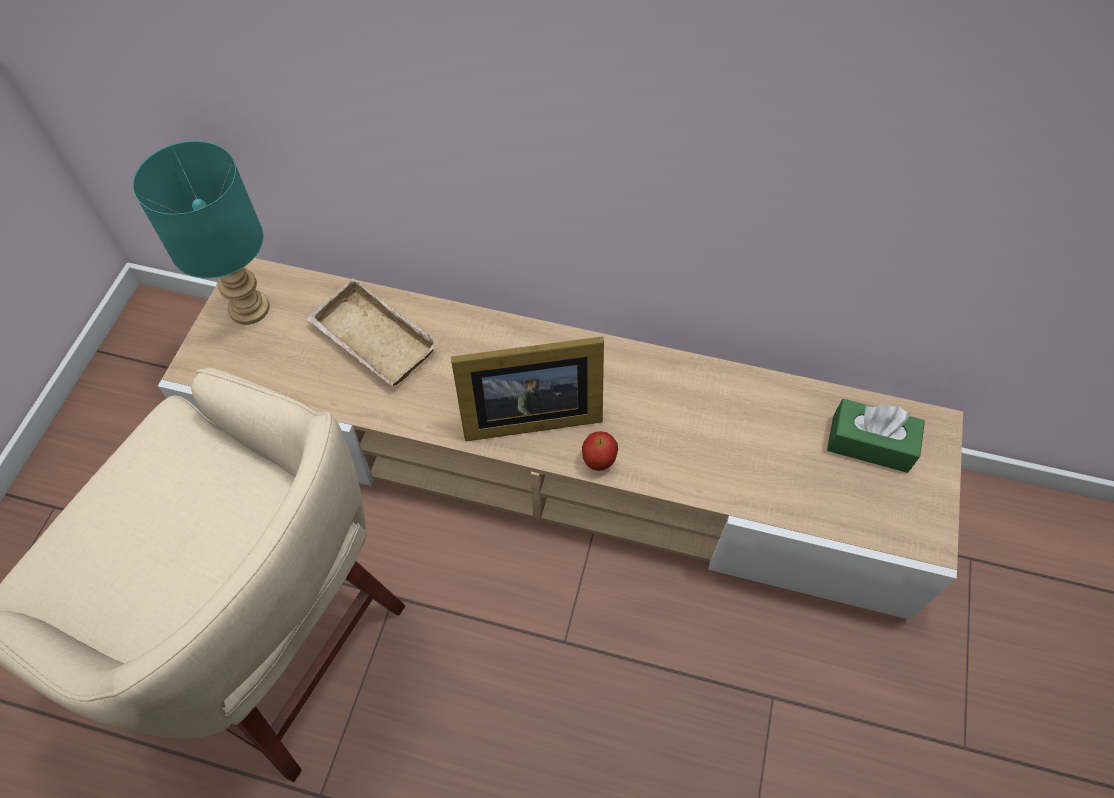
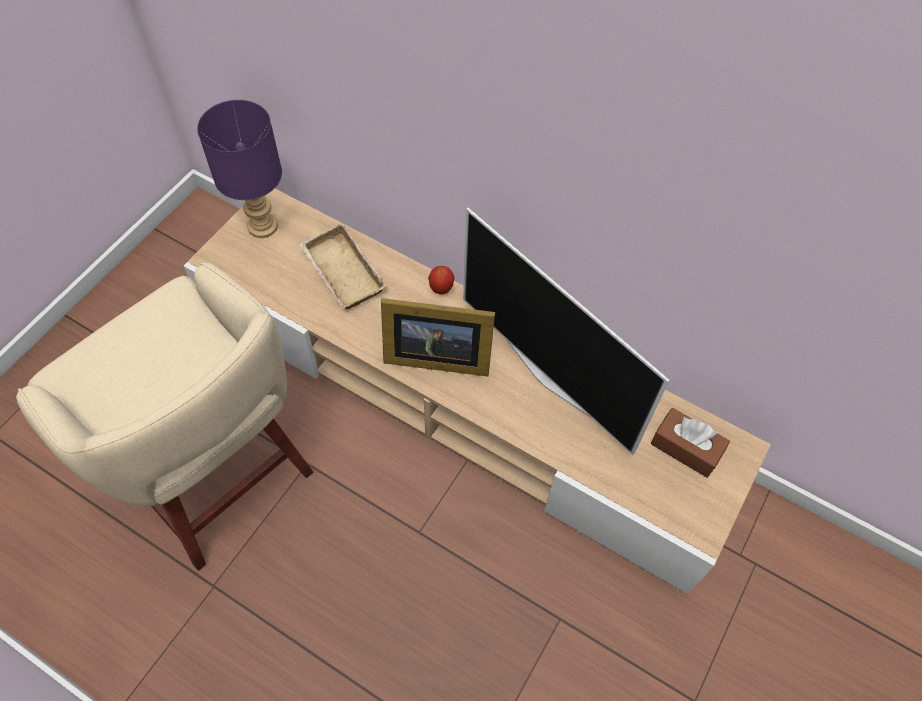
camera: 15 degrees right, 0 degrees up
turquoise table lamp [133,141,270,325] -> purple table lamp [197,100,282,238]
apple [582,431,618,471] -> apple moved to [428,266,455,295]
green tissue box [827,399,925,473] -> brown tissue box [651,408,730,478]
none -> television [463,208,669,455]

